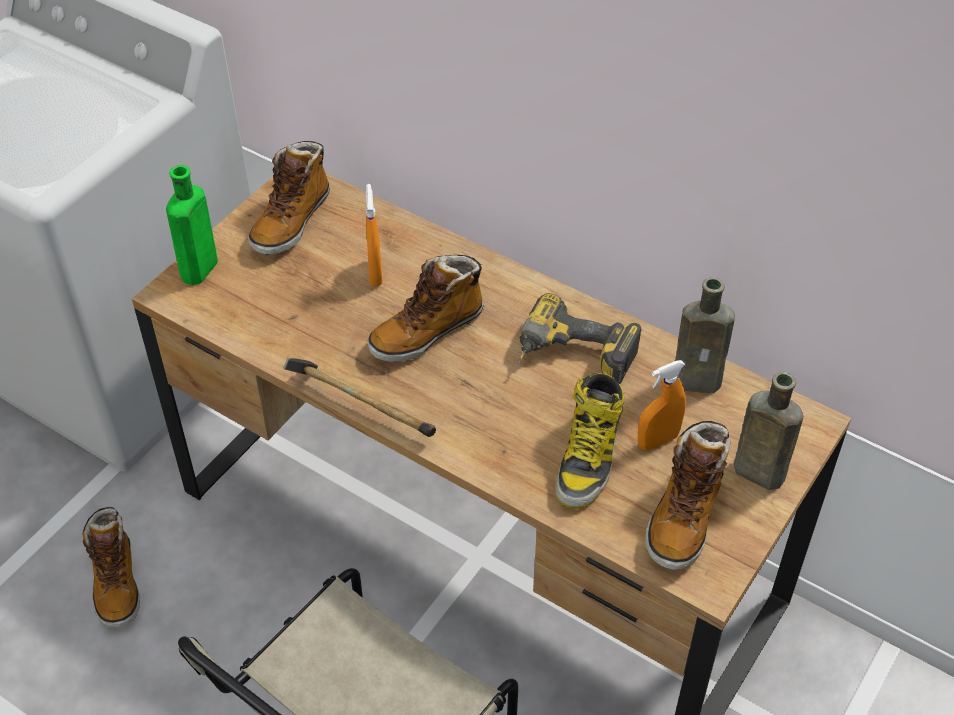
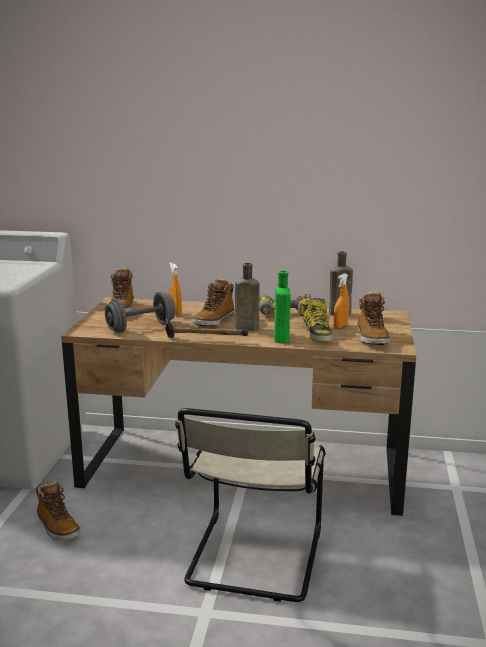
camera: 25 degrees left, 30 degrees down
green bottle [166,165,218,285] -> green bottle moved to [274,270,291,343]
brown bottle [734,372,803,490] -> brown bottle moved to [235,263,260,331]
none -> grey dumbbell [105,291,176,333]

